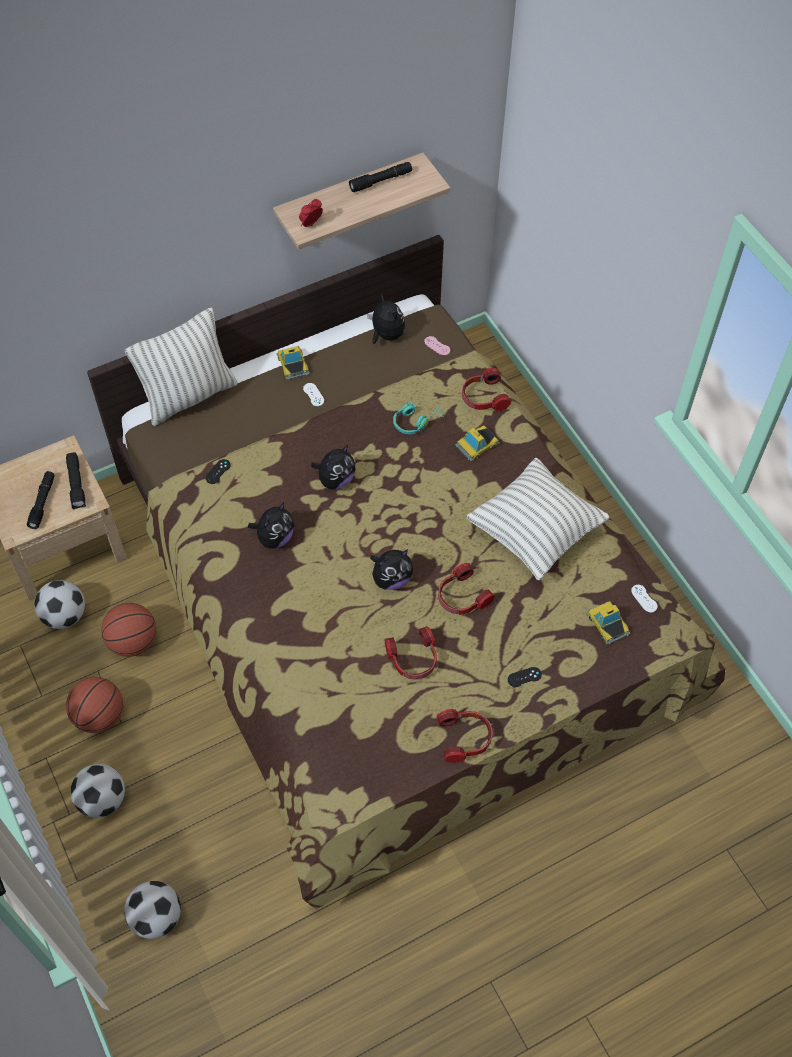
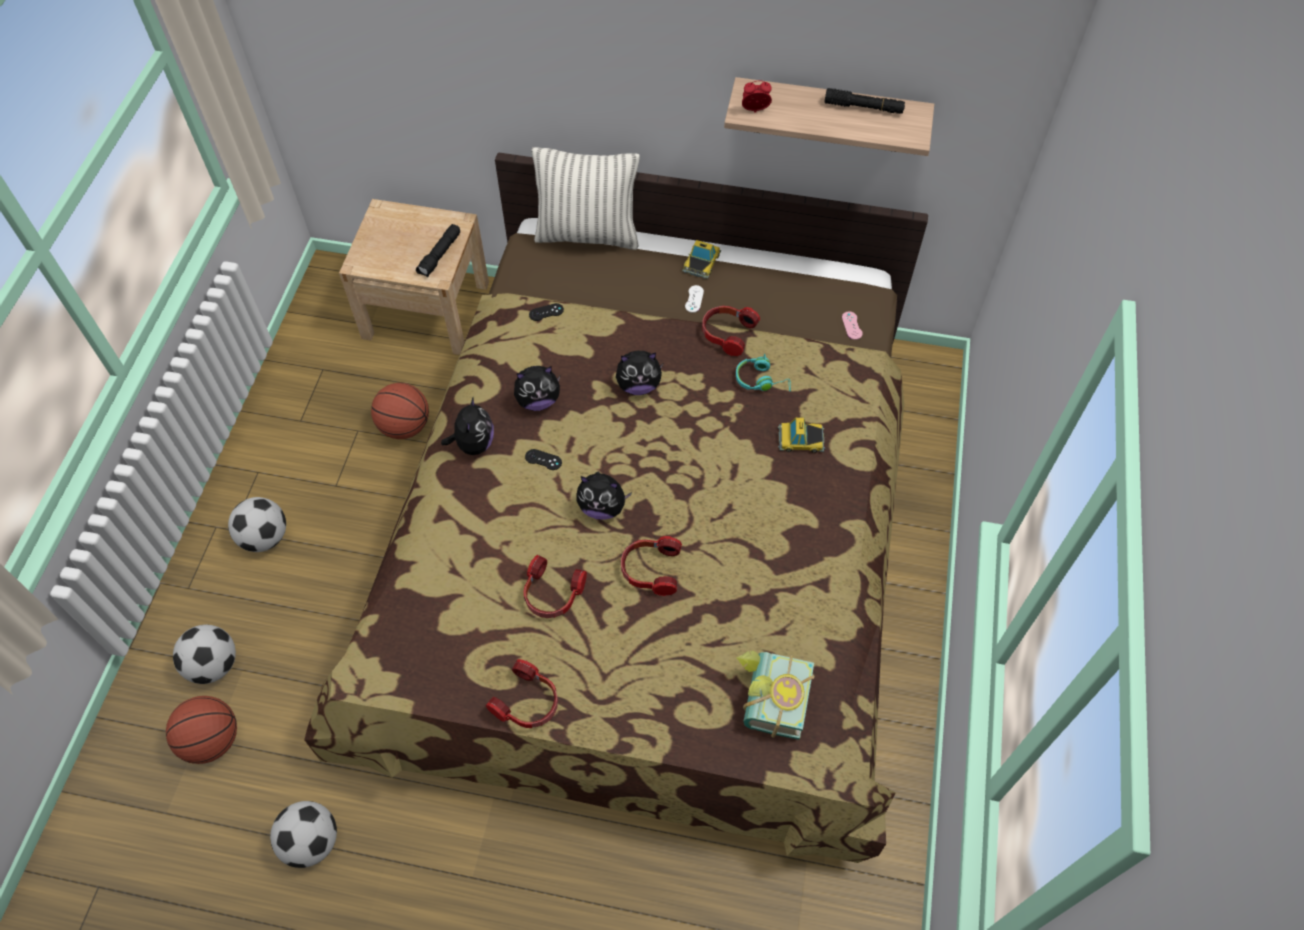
camera: 40 degrees right, 0 degrees up
black flashlight [27,471,54,529] -> none
football [34,580,85,629] -> football moved to [270,801,337,868]
basketball [66,677,123,733] -> basketball moved to [166,696,237,764]
plush toy [367,294,405,344] -> plush toy moved to [441,396,494,455]
headphones [462,368,511,411] -> headphones moved to [702,306,760,356]
pillow [466,458,609,580] -> none
black game controller [508,667,542,687] -> black game controller moved to [525,449,562,470]
toy car [586,601,631,645] -> book [736,651,815,740]
white game controller [631,585,658,613] -> none

